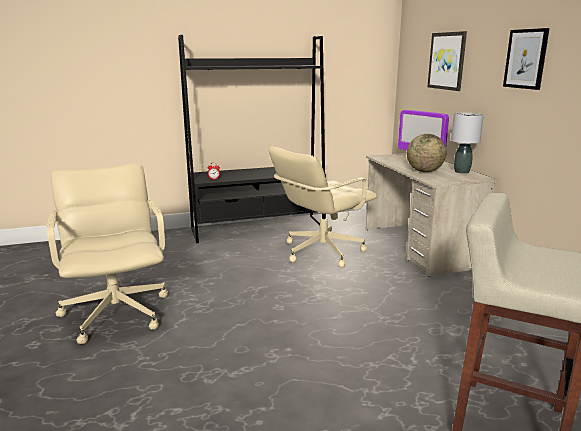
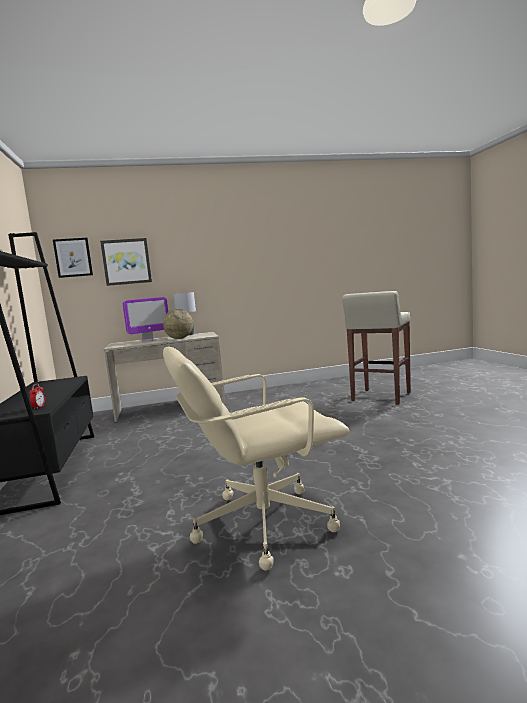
camera: 85 degrees left, 10 degrees down
beige office chair [268,147,378,268] -> none
picture [503,28,550,90] -> picture moved to [53,238,93,278]

